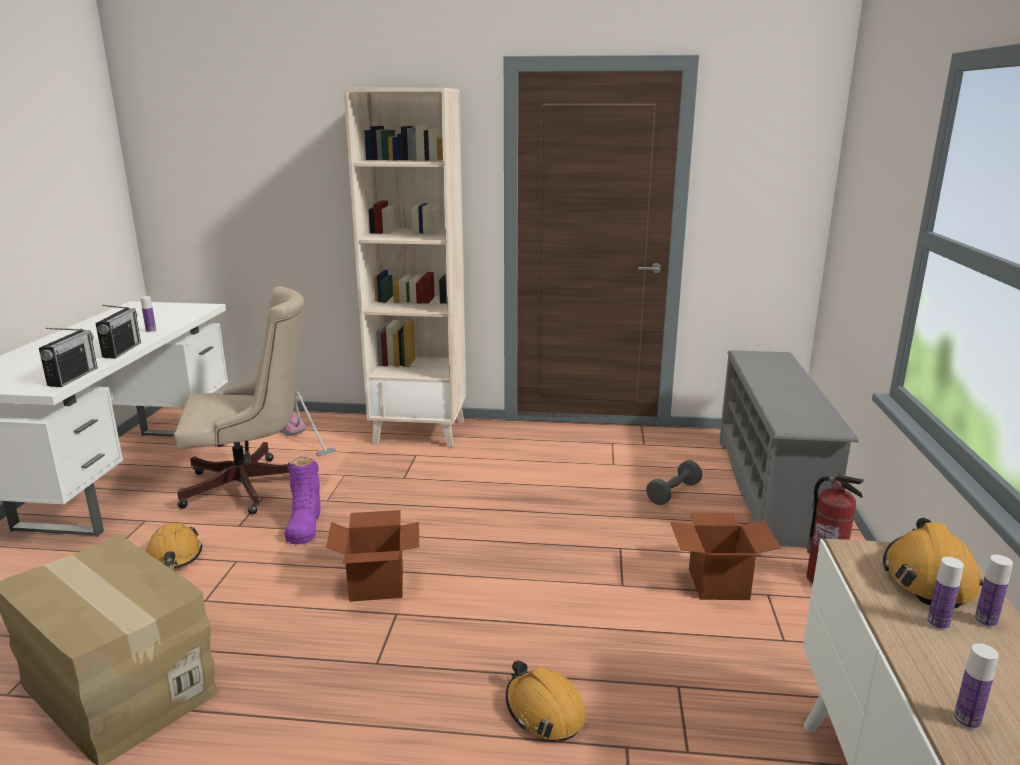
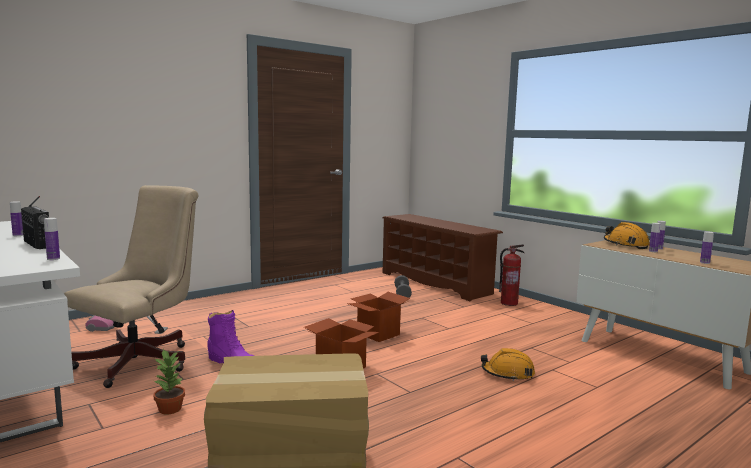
camera: 45 degrees left, 10 degrees down
radio [39,328,98,387] -> bottle [44,218,60,260]
orange hard hat [146,523,202,569] -> potted plant [154,349,185,414]
beige bookcase [344,88,466,448] -> none
cardboard box [670,513,781,600] -> cardboard box moved to [347,292,410,342]
grey shoe rack [719,350,858,548] -> brown shoe rack [382,214,503,301]

